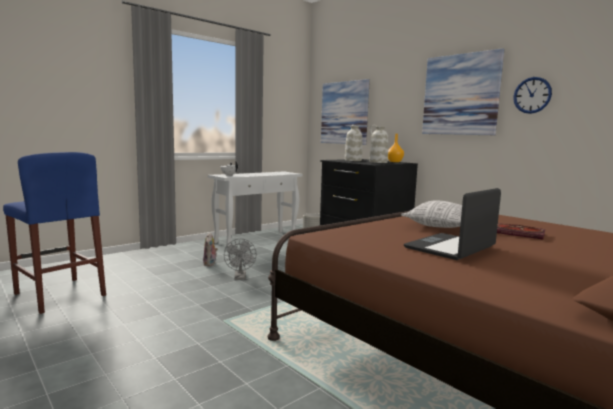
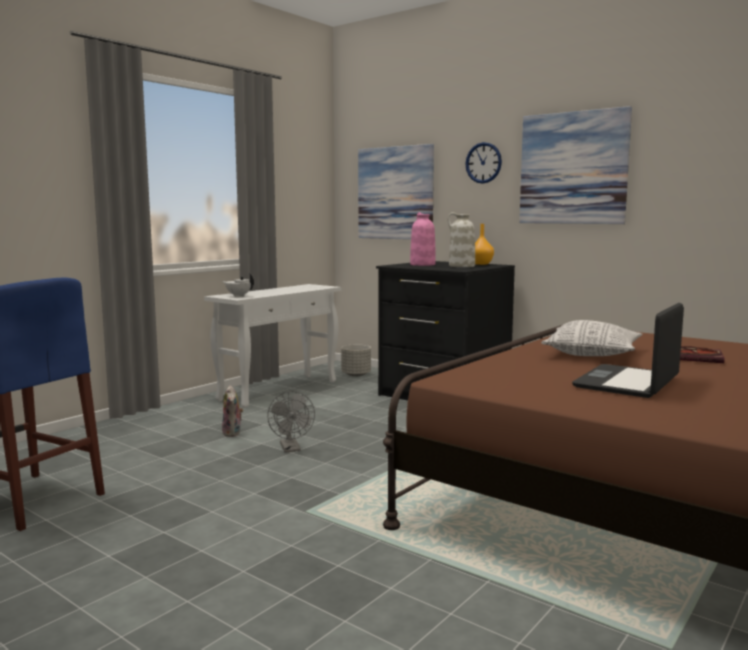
camera: 10 degrees left, 0 degrees up
white vase [345,125,362,161] -> pink vase [410,212,436,266]
wall clock [513,77,552,114] -> wall clock moved to [466,142,502,183]

